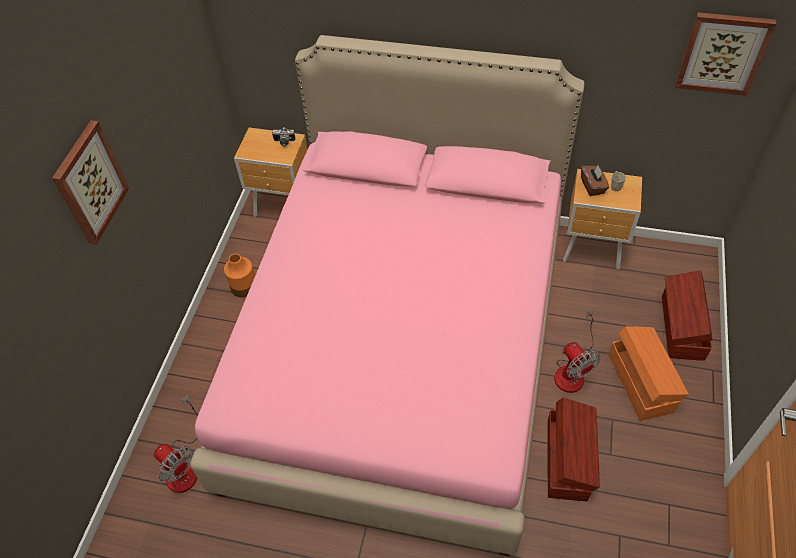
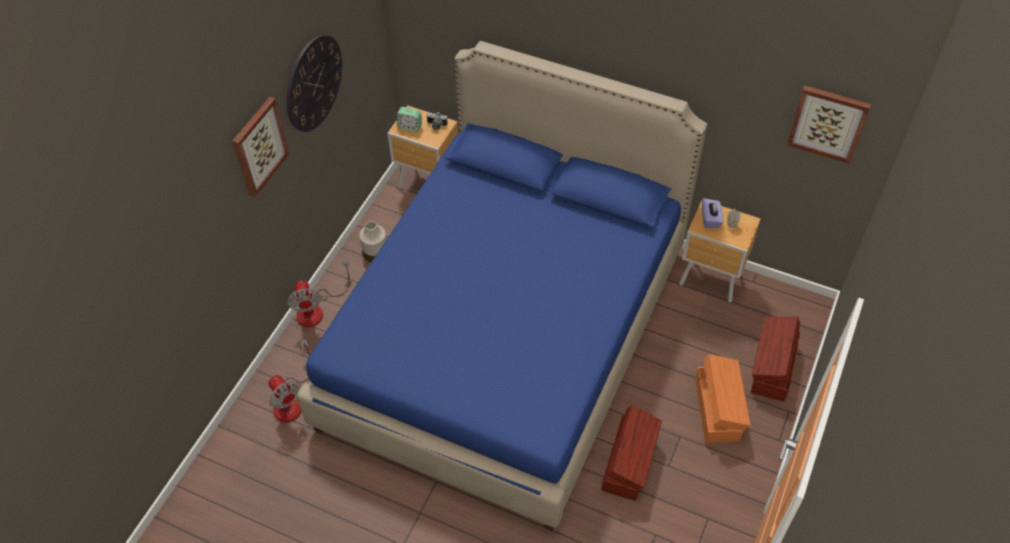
camera: 10 degrees right, 0 degrees up
pink bed [190,35,584,556] -> blue bed [297,41,707,531]
orange vase [224,254,255,298] -> beige vase [359,221,387,262]
fan [554,309,601,393] -> fan moved to [287,259,350,327]
brown tissue box [581,165,609,196] -> purple tissue box [702,198,723,228]
none -> wall clock [287,35,342,132]
none -> alarm clock [396,107,422,132]

